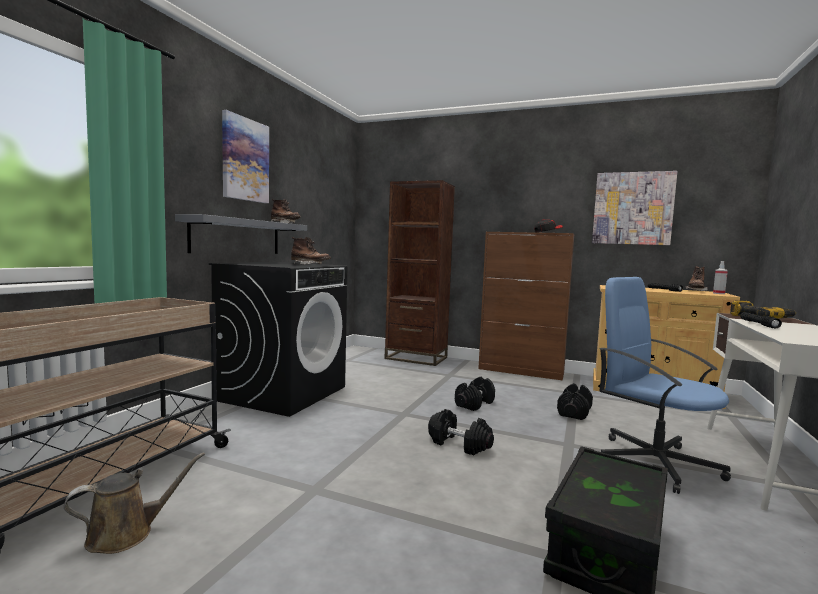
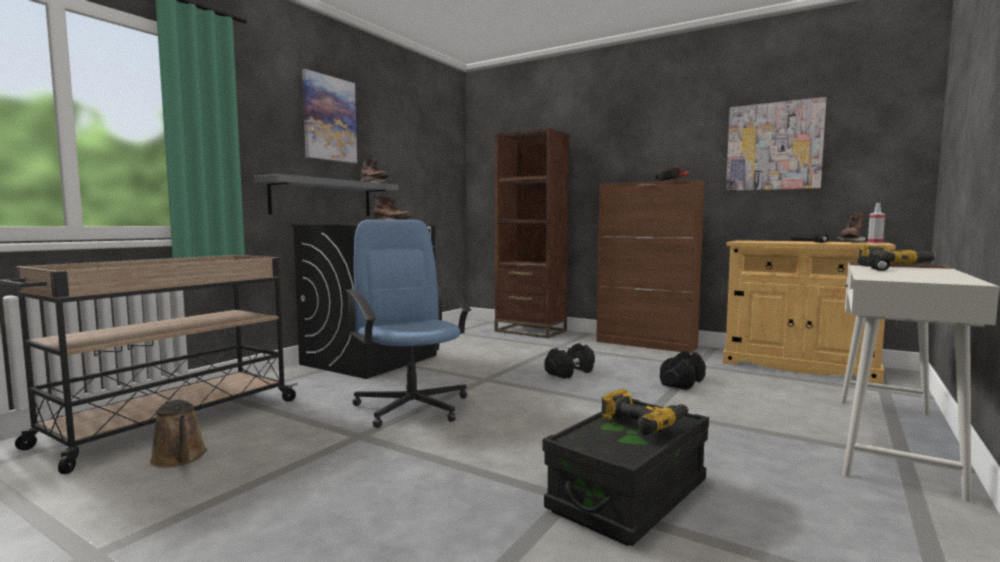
camera: 10 degrees right, 0 degrees up
brown watering can [64,452,205,554] -> brown watering can turned 75 degrees clockwise [150,398,207,468]
black dumbbell [428,409,494,455] -> none
blue office chair [599,277,731,494] -> blue office chair moved to [345,220,471,428]
none -> power drill [601,389,688,435]

